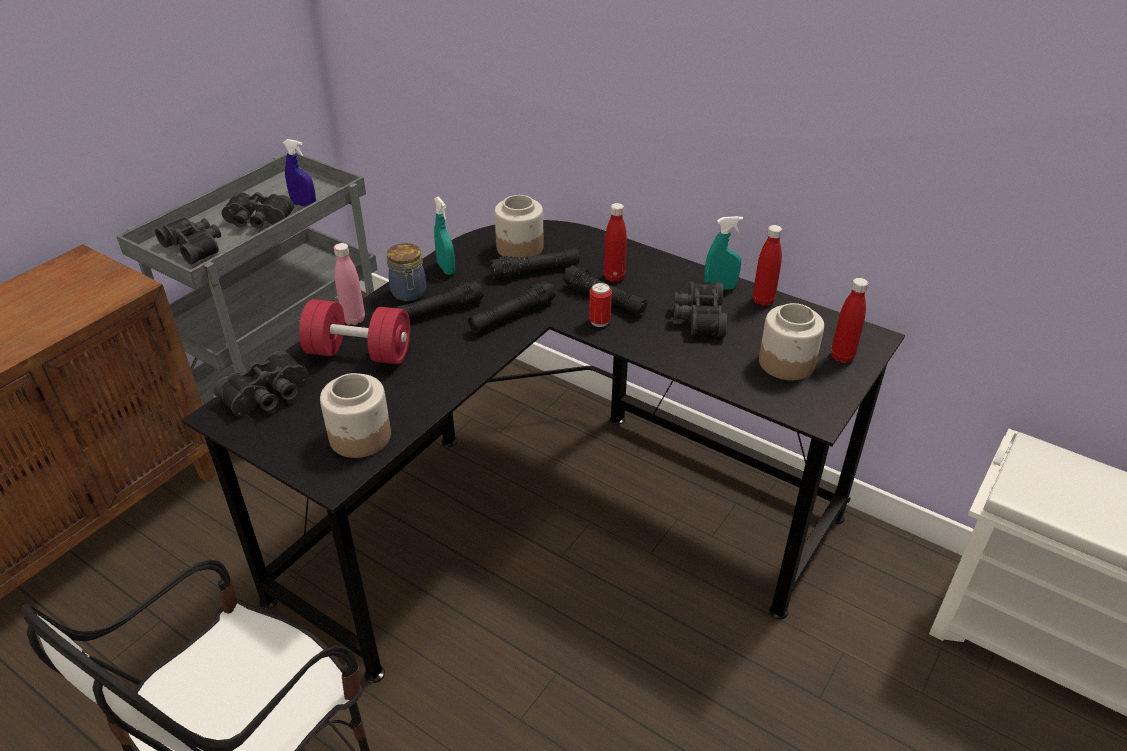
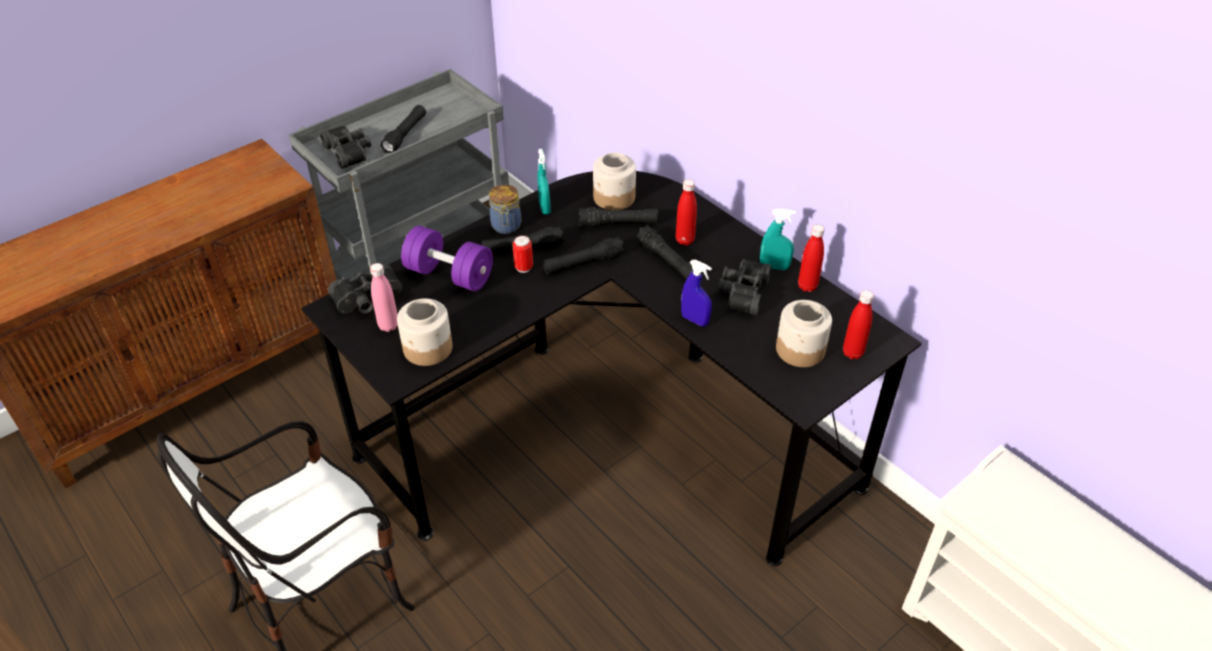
camera: 15 degrees right, 5 degrees up
black binoculars [221,192,294,228] -> black flashlight [380,105,426,153]
blue spray bottle [282,139,316,207] -> blue spray bottle moved to [681,260,712,326]
red dumbbell [299,299,410,364] -> purple dumbbell [401,226,493,291]
pink bottle [334,243,365,325] -> pink bottle moved to [370,263,398,332]
can [589,283,612,327] -> can moved to [513,236,533,273]

